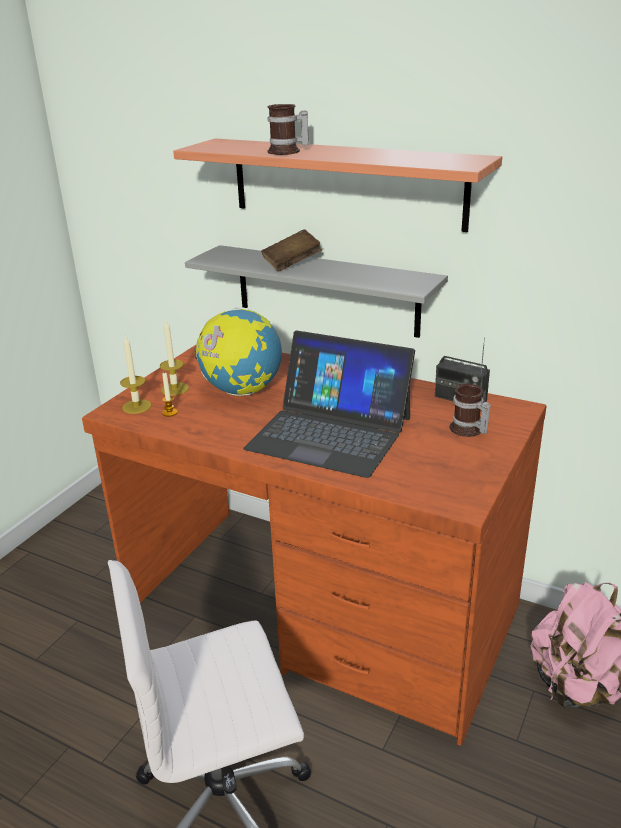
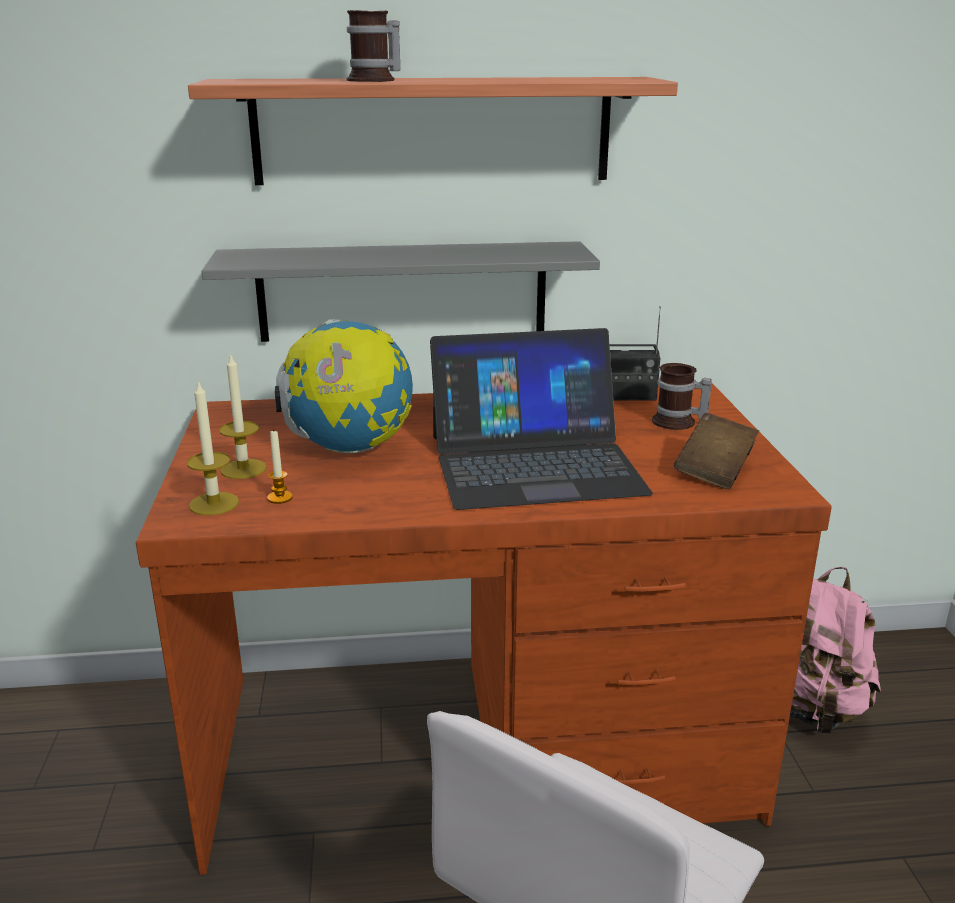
camera: 35 degrees left, 5 degrees down
brown book [261,229,322,271] -> brown book moved to [674,413,759,489]

